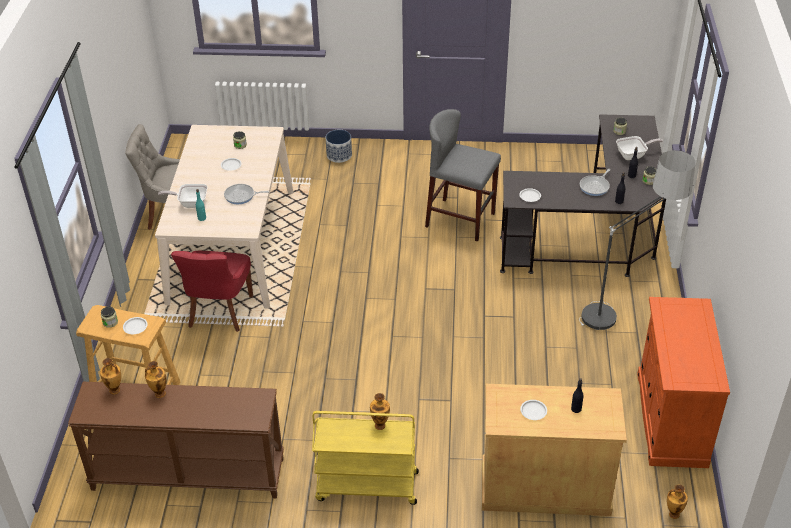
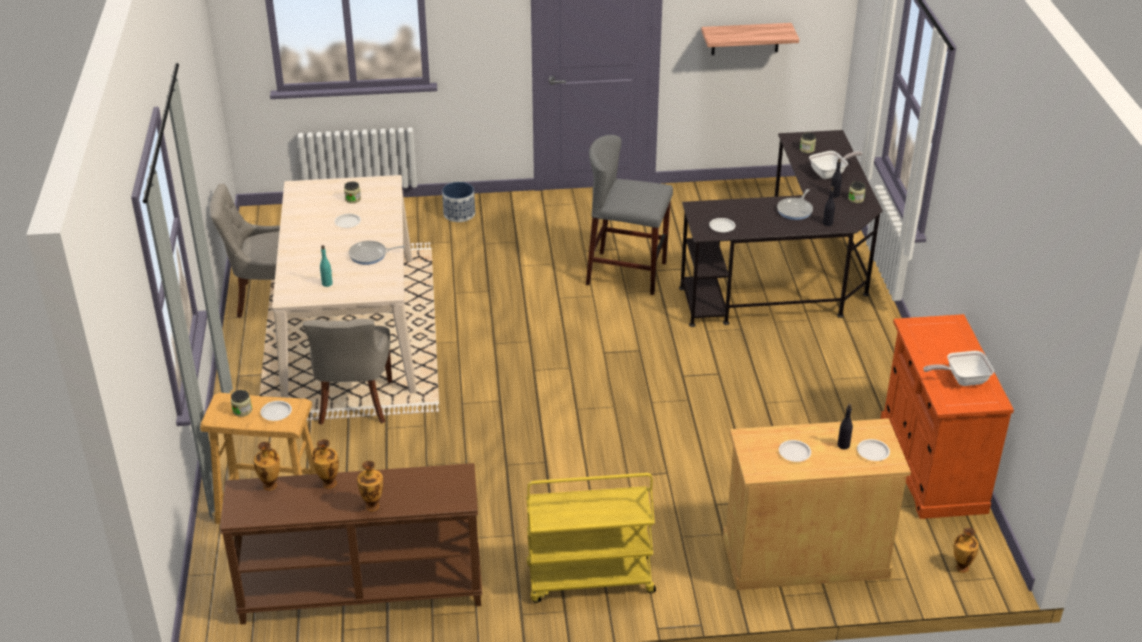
camera: 10 degrees left, 5 degrees down
frying pan [158,184,208,208] -> frying pan moved to [923,351,994,386]
red chair [171,251,253,332] -> grey chair [303,319,392,425]
vase [370,393,390,430] -> vase moved to [357,461,383,511]
floor lamp [579,150,696,330] -> none
none -> shelf [701,23,799,55]
none -> white plate [857,439,890,461]

